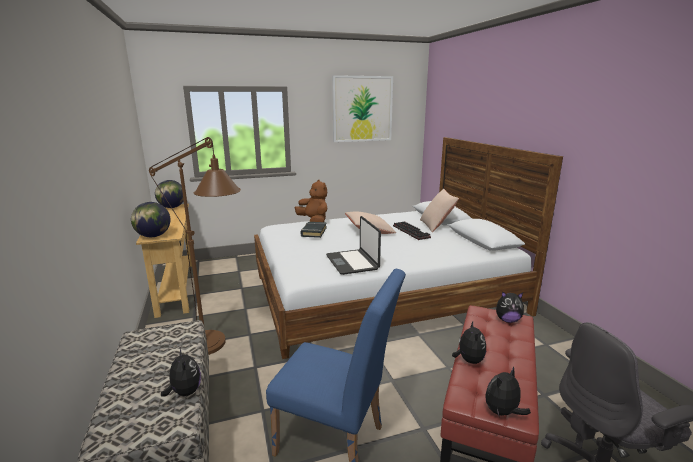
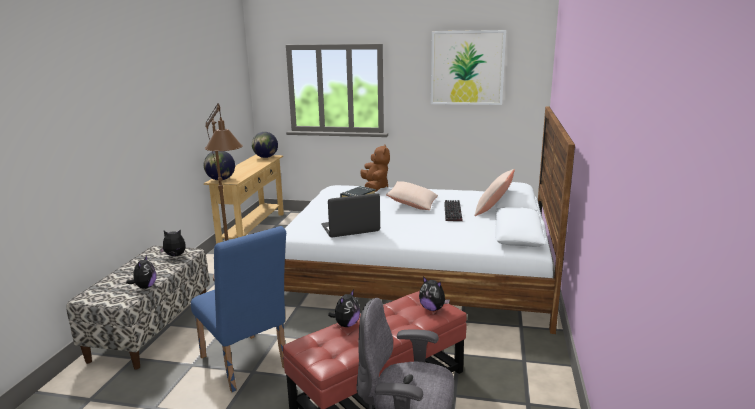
camera: 30 degrees right, 0 degrees up
laptop [326,216,381,275] -> laptop turned 60 degrees clockwise [322,193,380,238]
plush toy [485,367,531,416] -> plush toy moved to [160,229,186,257]

